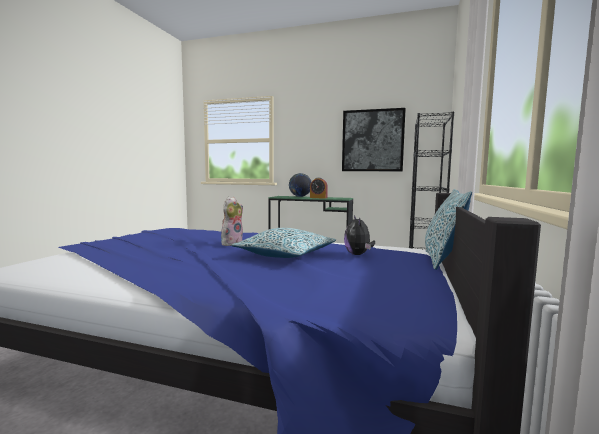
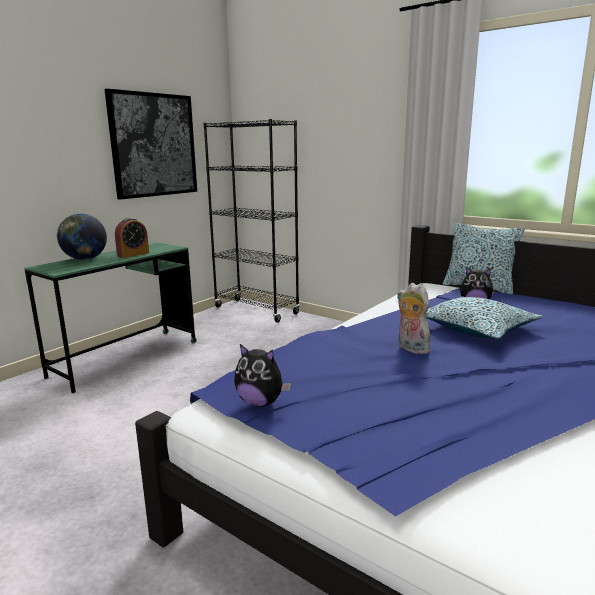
camera: 70 degrees left, 10 degrees up
none -> plush toy [234,344,291,407]

